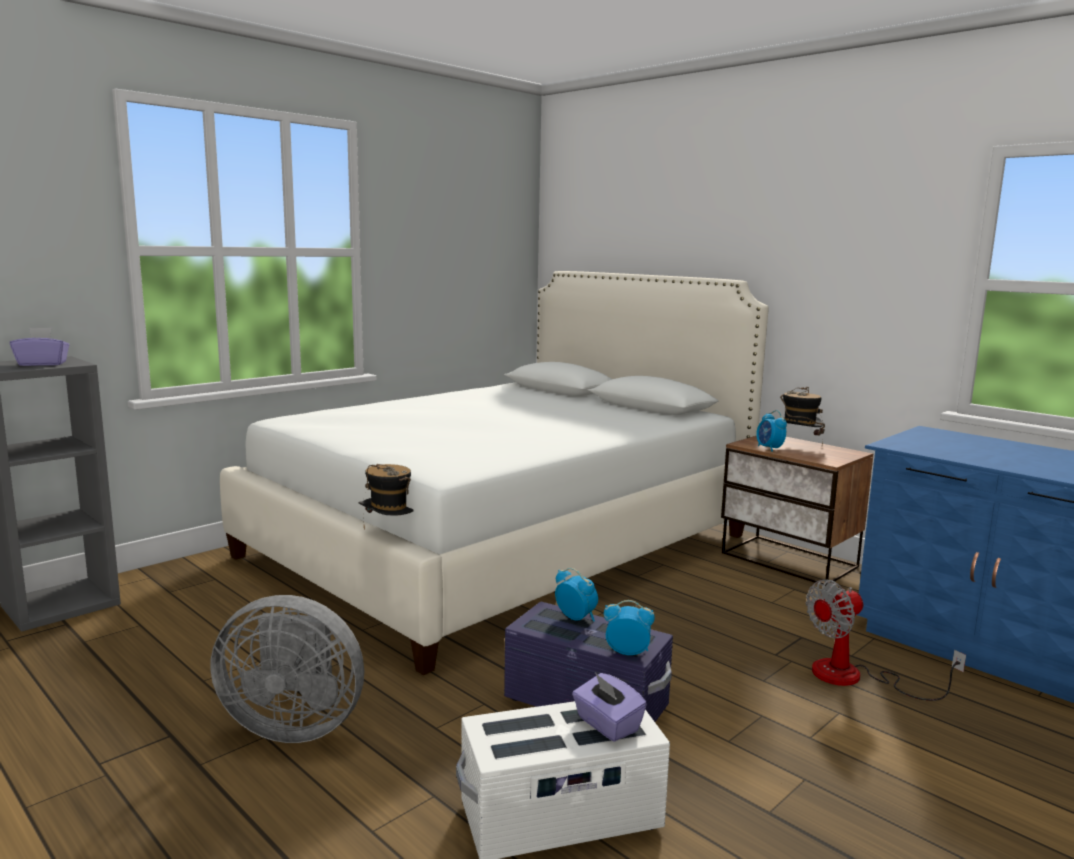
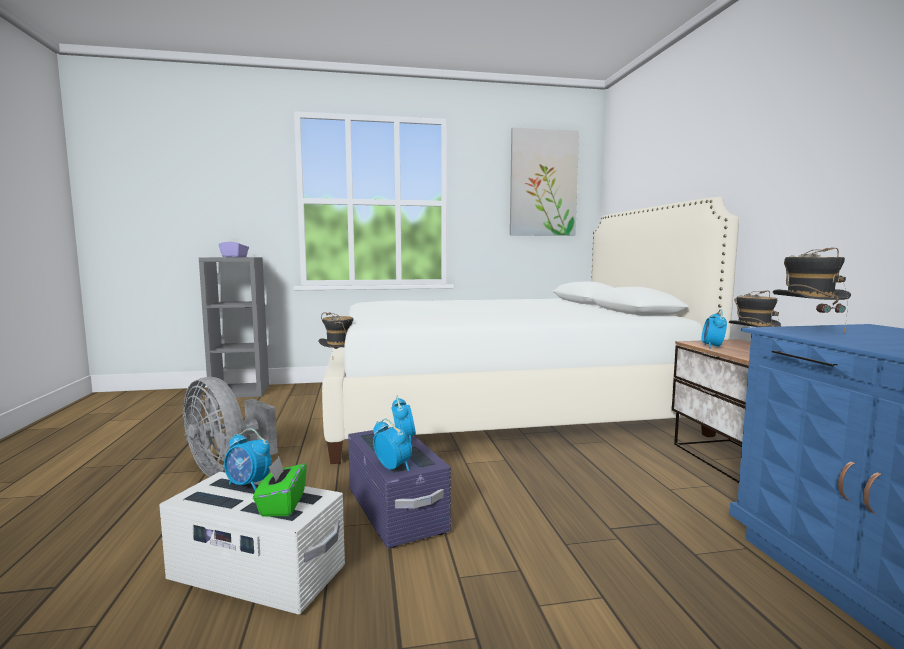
camera: 35 degrees right, 5 degrees down
purple tissue box [572,673,647,742] -> green tissue box [253,457,307,516]
fan [806,579,966,701] -> none
none -> alarm clock [224,428,271,490]
none -> picture [510,128,579,236]
none -> hat [773,247,851,333]

